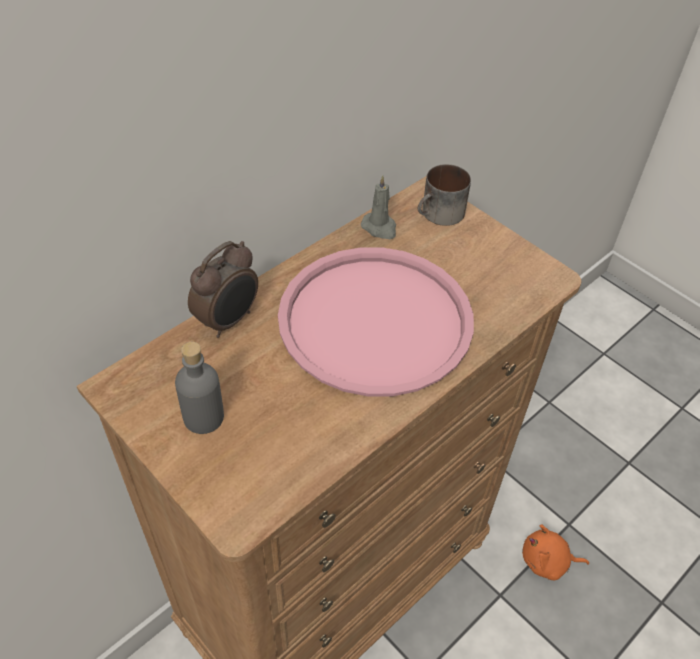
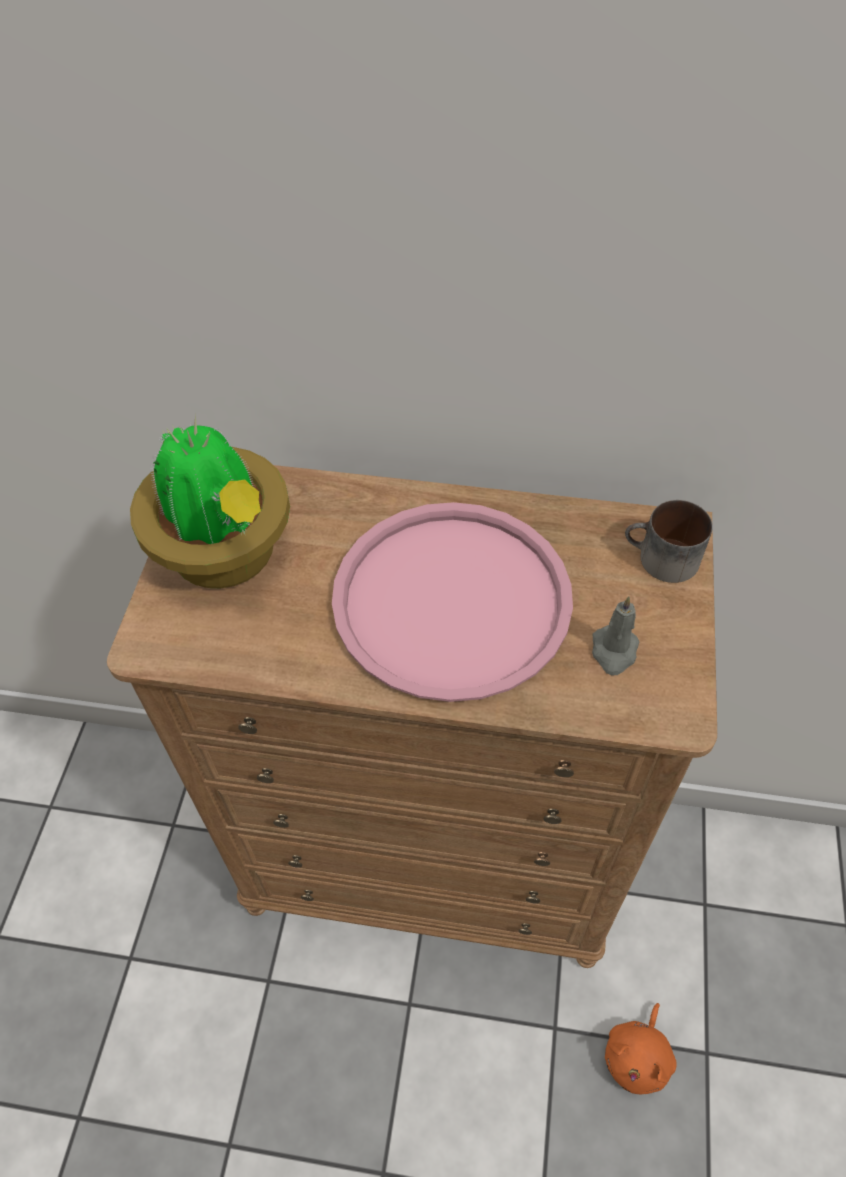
camera: 55 degrees right, 5 degrees up
grey bottle [175,342,224,434] -> potted plant [130,413,290,588]
alarm clock [188,241,258,338] -> none
grey candle [361,175,396,239] -> grey candle moved to [592,596,639,676]
orange plush toy [522,524,589,580] -> orange plush toy turned 120 degrees counterclockwise [605,1003,676,1094]

